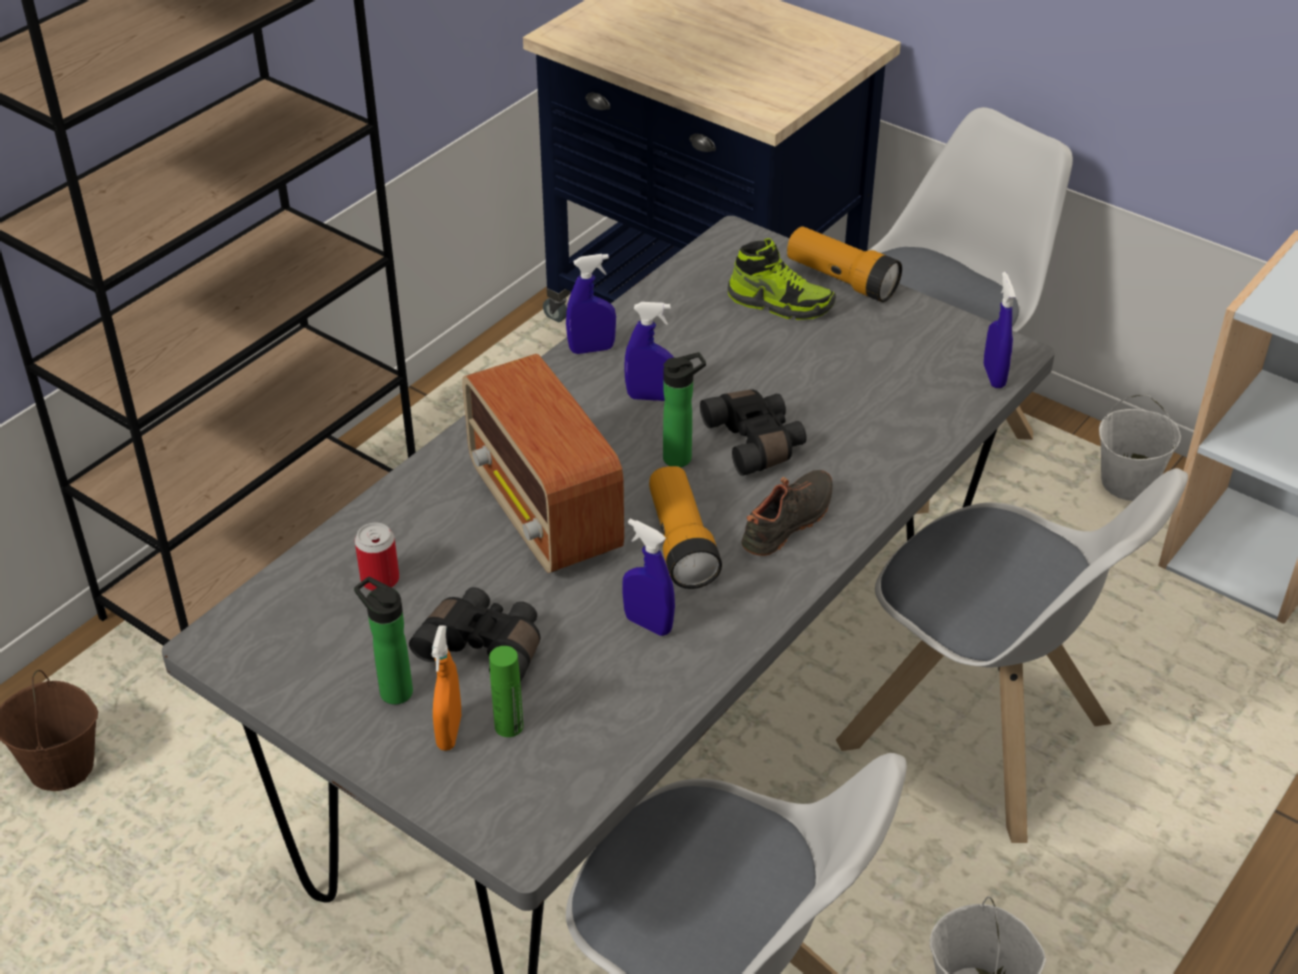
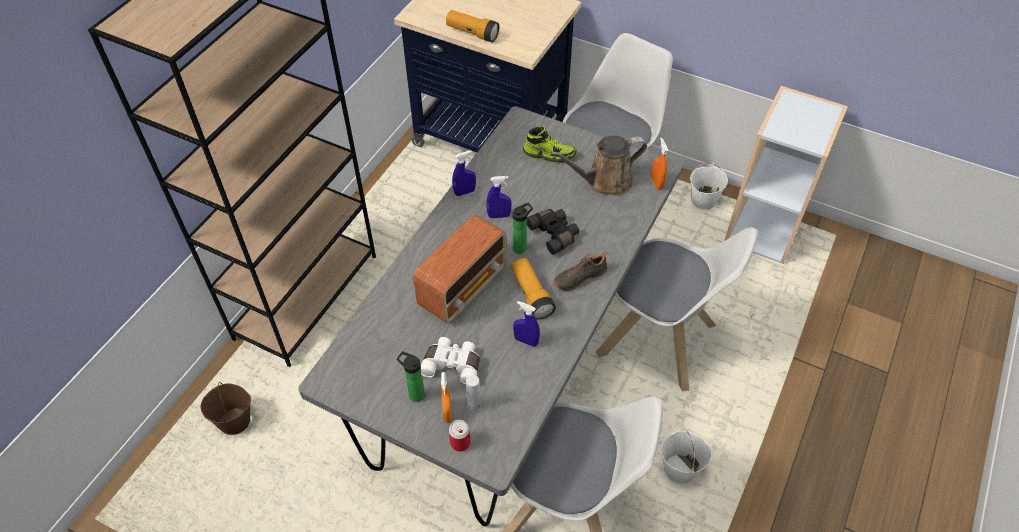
camera: 10 degrees left, 10 degrees up
can [355,523,399,591] -> can moved to [449,420,470,452]
black binoculars [409,587,540,682] -> white binoculars [421,337,480,384]
radio [463,354,624,573] -> radio turned 105 degrees counterclockwise [413,215,507,323]
green bottle [489,646,523,737] -> white bottle [466,375,481,411]
black shoe [741,470,833,556] -> black shoe turned 150 degrees counterclockwise [554,252,608,291]
flashlight [787,226,902,302] -> flashlight moved to [446,10,499,42]
blue spray bottle [984,272,1016,388] -> orange spray bottle [651,138,669,190]
none -> brown watering can [551,136,647,196]

